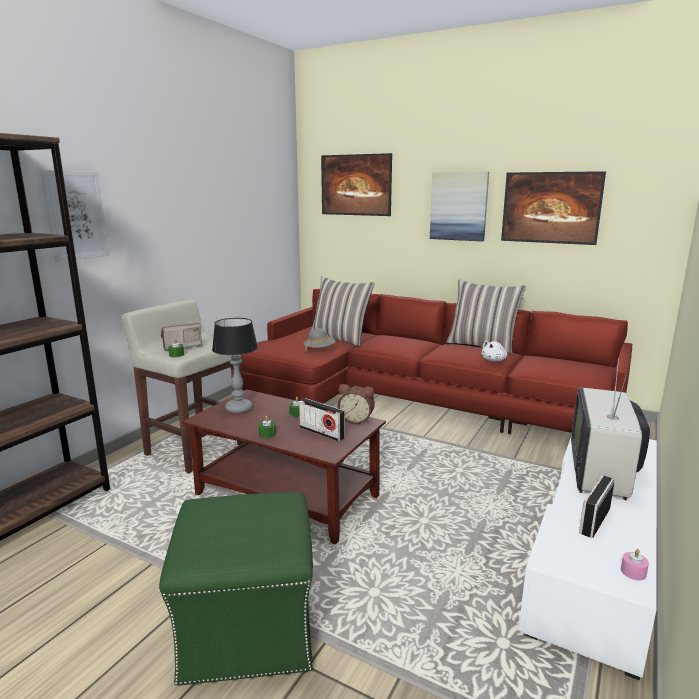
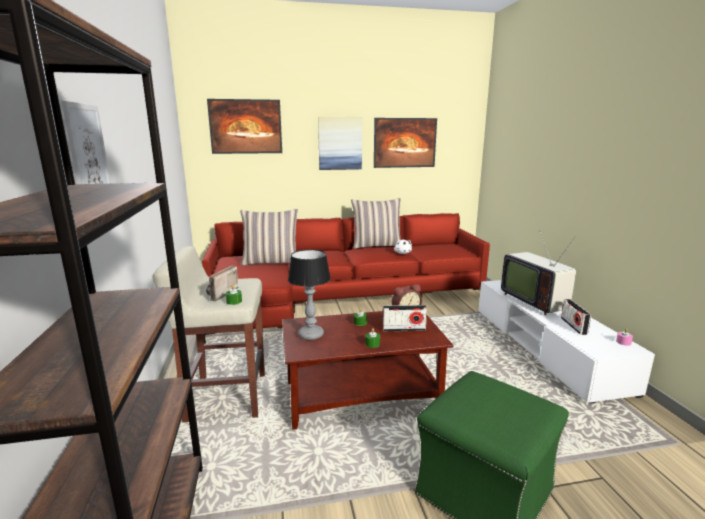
camera: 40 degrees left, 0 degrees up
grey hat [303,328,335,352] -> none

